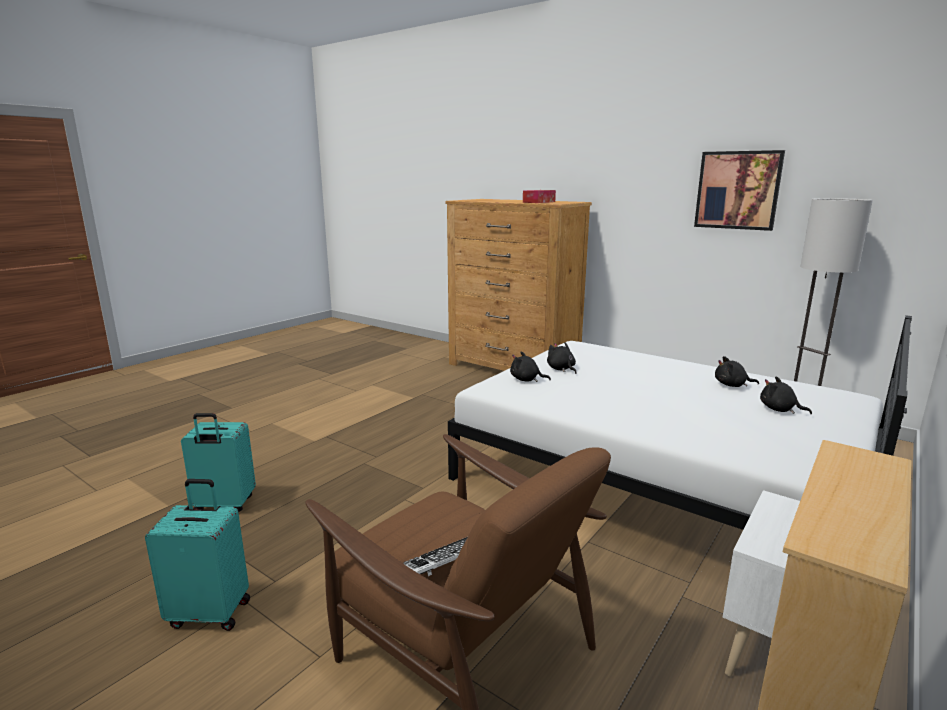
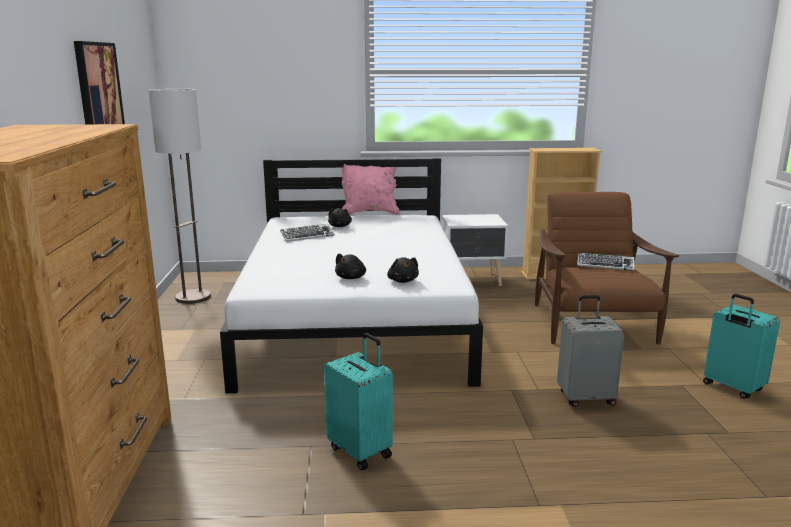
camera: 130 degrees left, 0 degrees up
turquoise suitcase [181,413,256,512] -> turquoise suitcase moved to [324,333,393,470]
tissue box [523,190,556,203] -> none
black plush toy [715,356,759,387] -> keyboard [280,224,335,242]
none -> pink pillow [341,158,400,215]
none -> grey suitcase [557,295,625,407]

